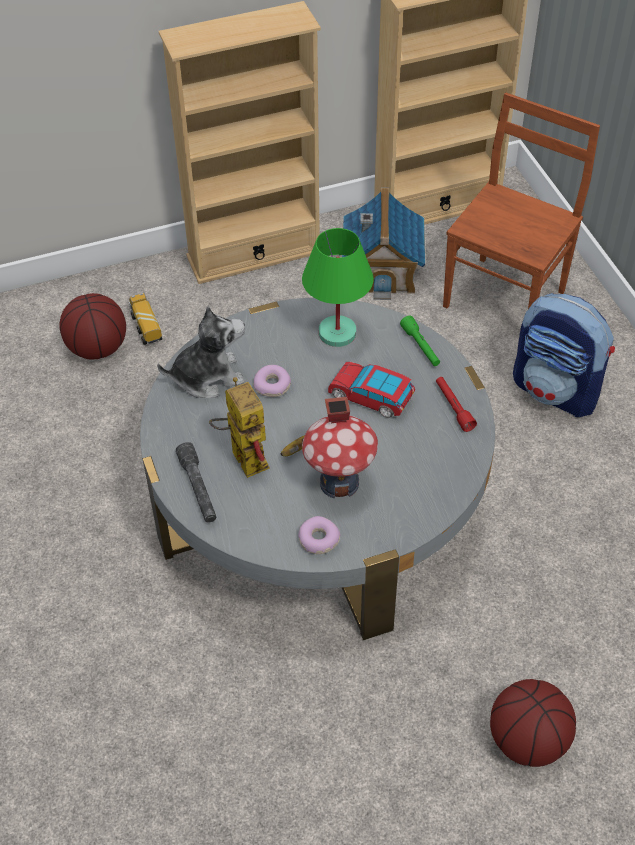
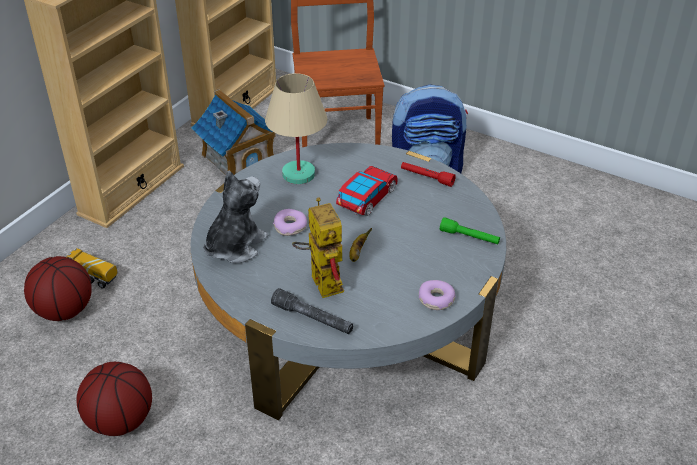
camera: 40 degrees left, 10 degrees down
toy robot [209,377,269,478] -> toy robot turned 45 degrees clockwise [292,197,344,298]
green table lamp [302,228,374,347] -> beige table lamp [265,73,328,184]
toy house [302,397,378,498] -> none
toy car [328,362,415,418] -> toy car turned 135 degrees clockwise [336,166,397,216]
green flashlight [400,315,440,366] -> green flashlight moved to [440,217,500,244]
basketball [490,679,576,767] -> basketball moved to [76,362,152,436]

